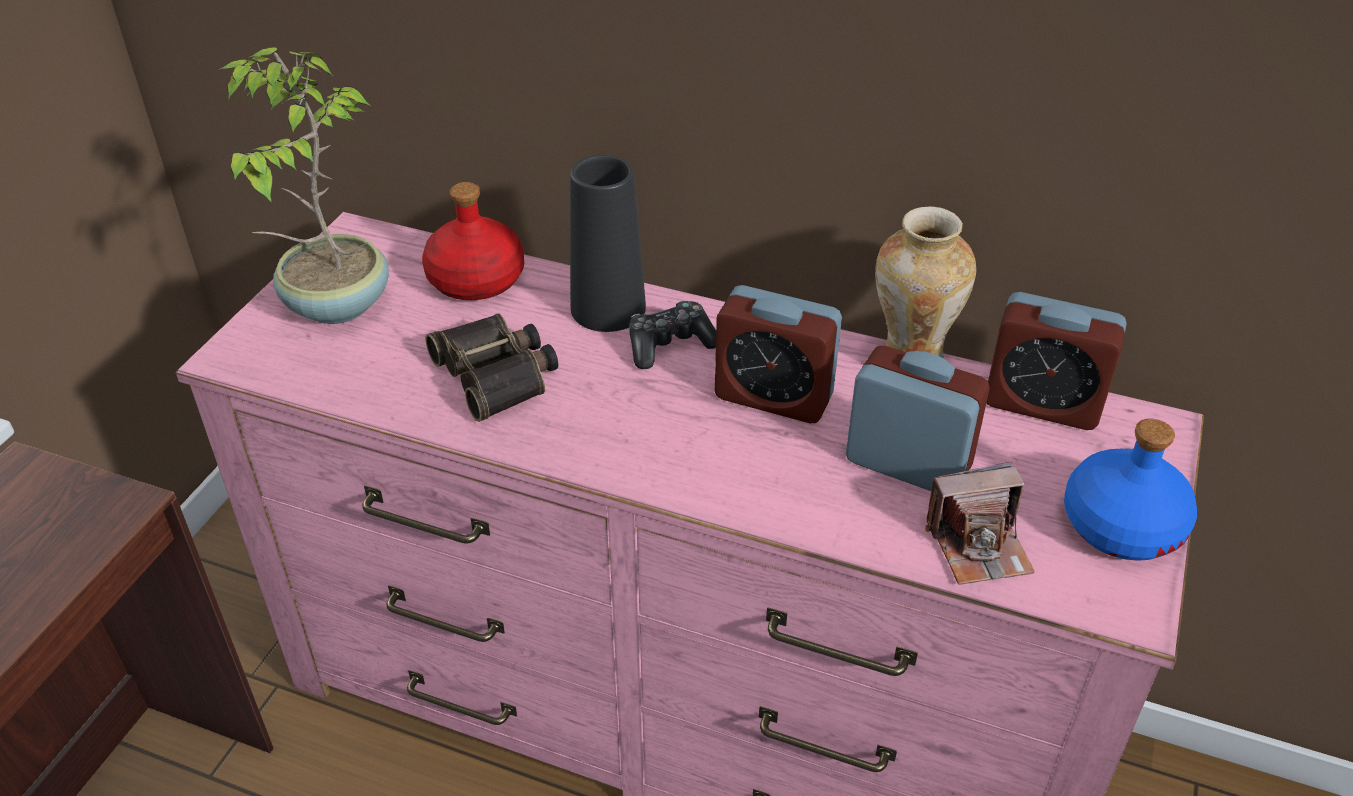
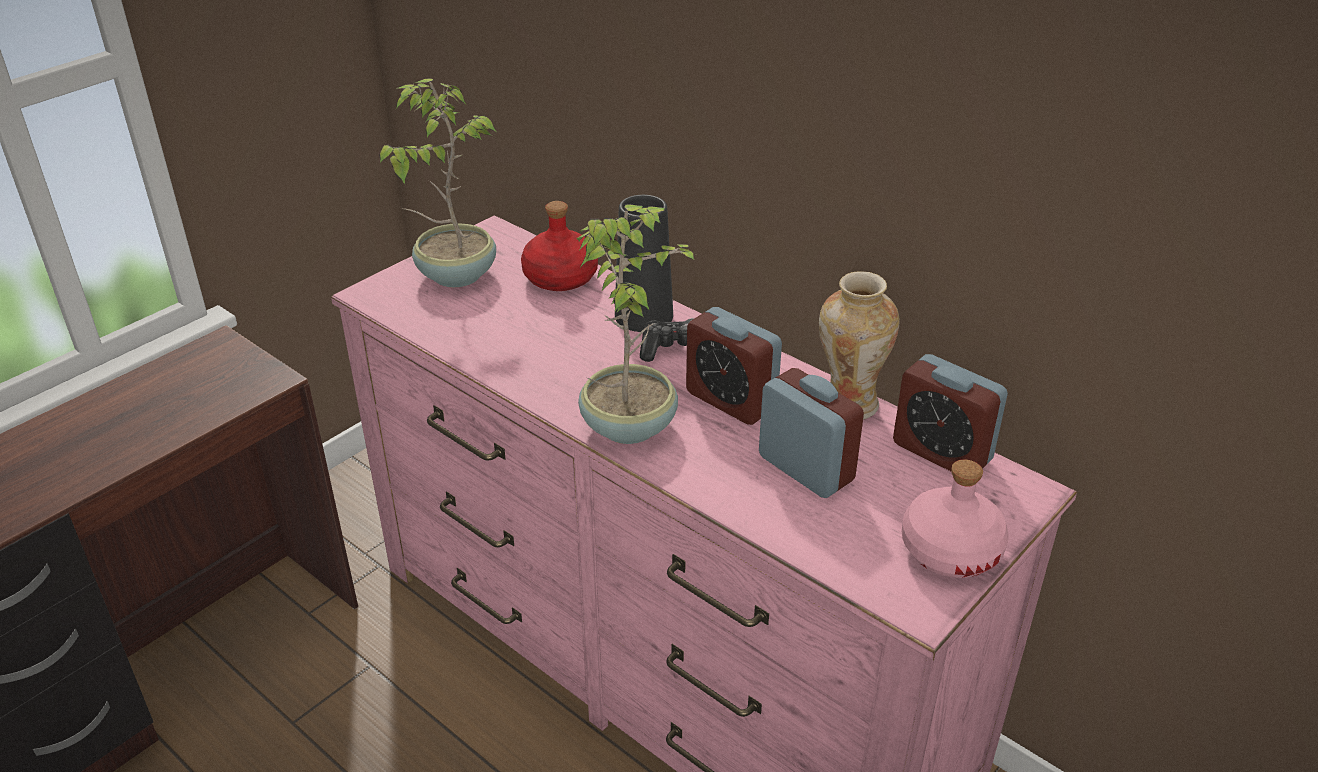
camera: 20 degrees right, 5 degrees down
binoculars [426,313,558,422] -> none
camera [925,462,1035,585] -> none
blue bottle [1064,419,1197,561] -> pink bottle [902,460,1009,578]
none -> potted plant [577,204,694,444]

